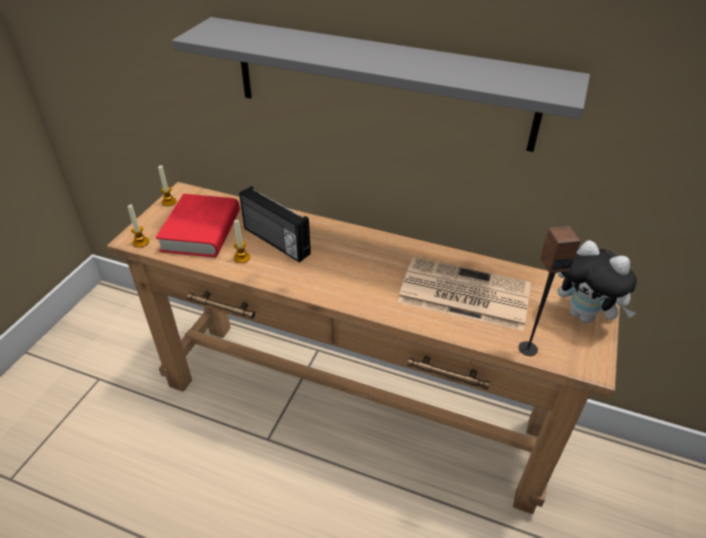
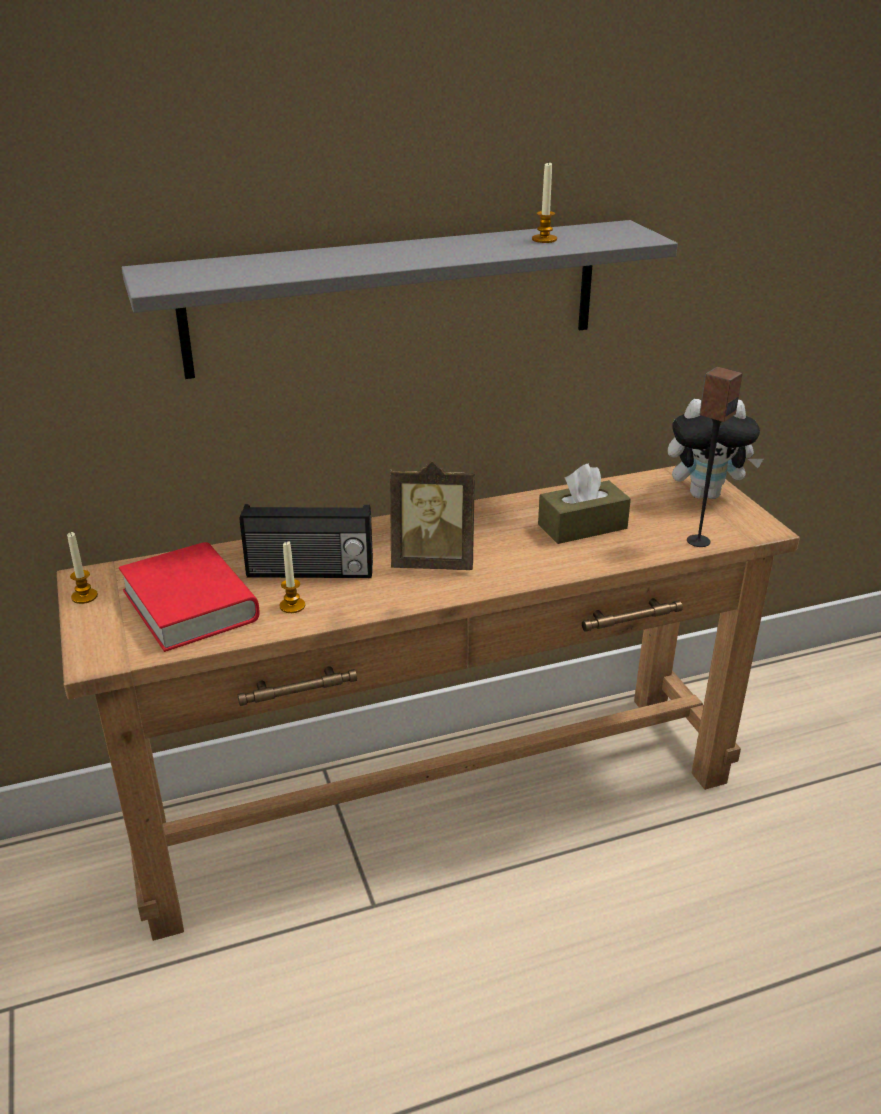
camera: 40 degrees left, 10 degrees down
candle [128,204,149,247] -> candle moved to [532,161,557,243]
newspaper [398,257,531,331] -> brown tissue box [538,463,631,544]
none -> picture frame [390,461,475,570]

